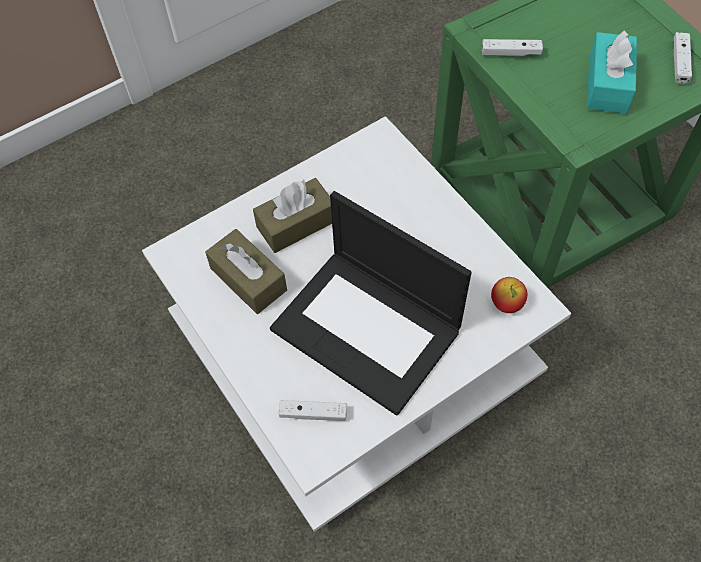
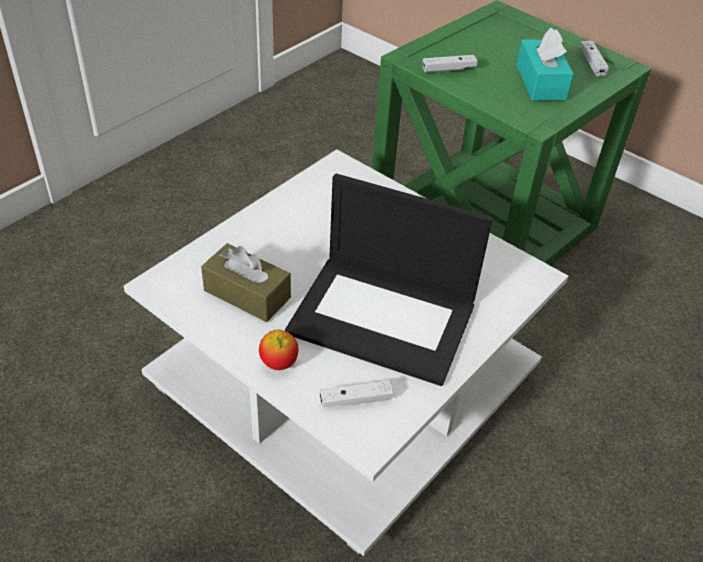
camera: 20 degrees left, 15 degrees down
brown tissue box [253,178,332,253] -> none
apple [491,277,527,313] -> apple moved to [259,330,298,370]

